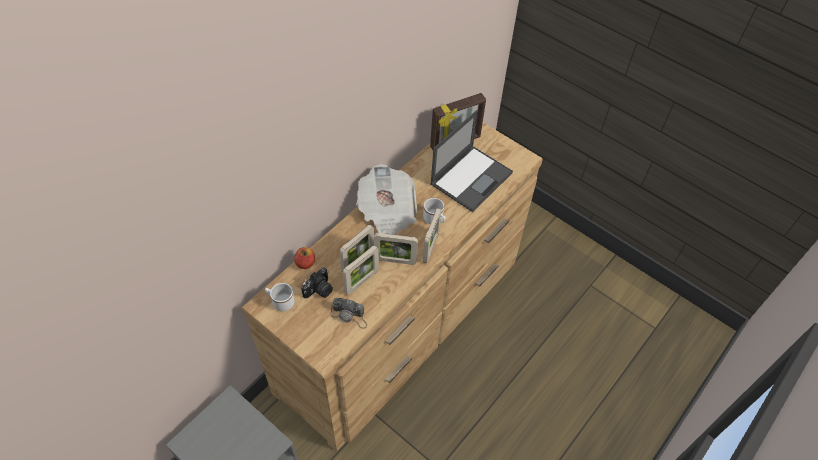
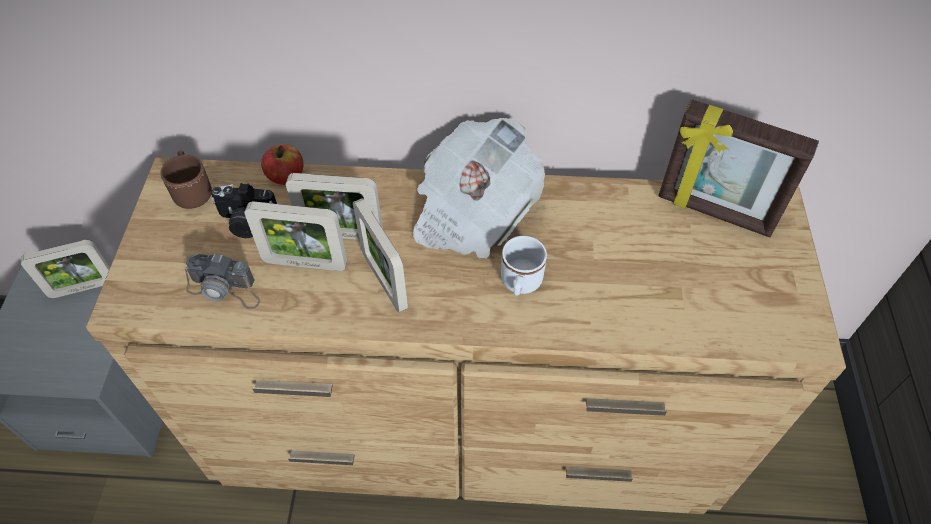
camera: 55 degrees right, 0 degrees up
white mug [265,283,294,311] -> brown mug [161,150,212,209]
camera [330,298,367,329] -> camera turned 60 degrees counterclockwise [185,253,260,309]
picture frame [423,208,441,263] -> picture frame moved to [21,240,110,298]
laptop [430,110,513,212] -> none

